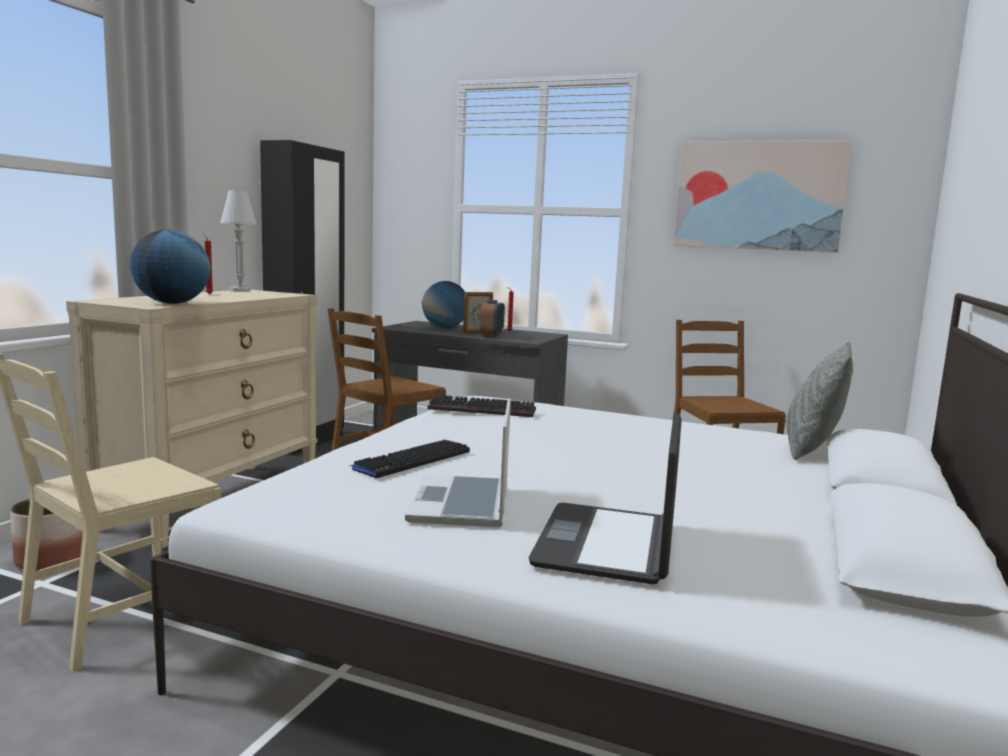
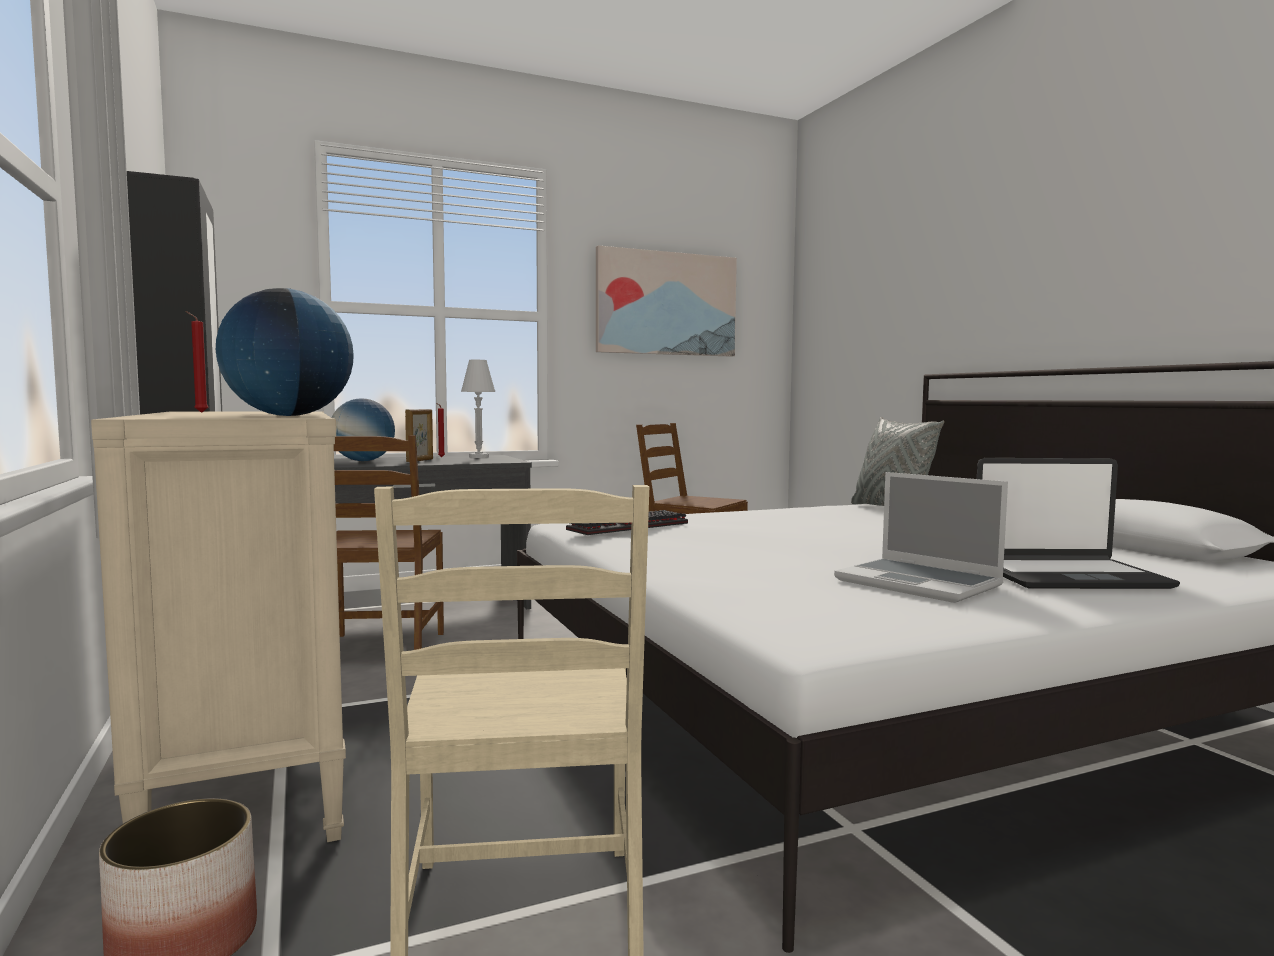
camera: 45 degrees left, 5 degrees down
white table lamp [220,190,257,292] -> white table lamp moved to [461,360,495,458]
keyboard [350,440,470,479] -> none
alarm clock [480,300,505,338] -> none
laptop [528,412,682,584] -> laptop turned 60 degrees counterclockwise [977,458,1180,589]

